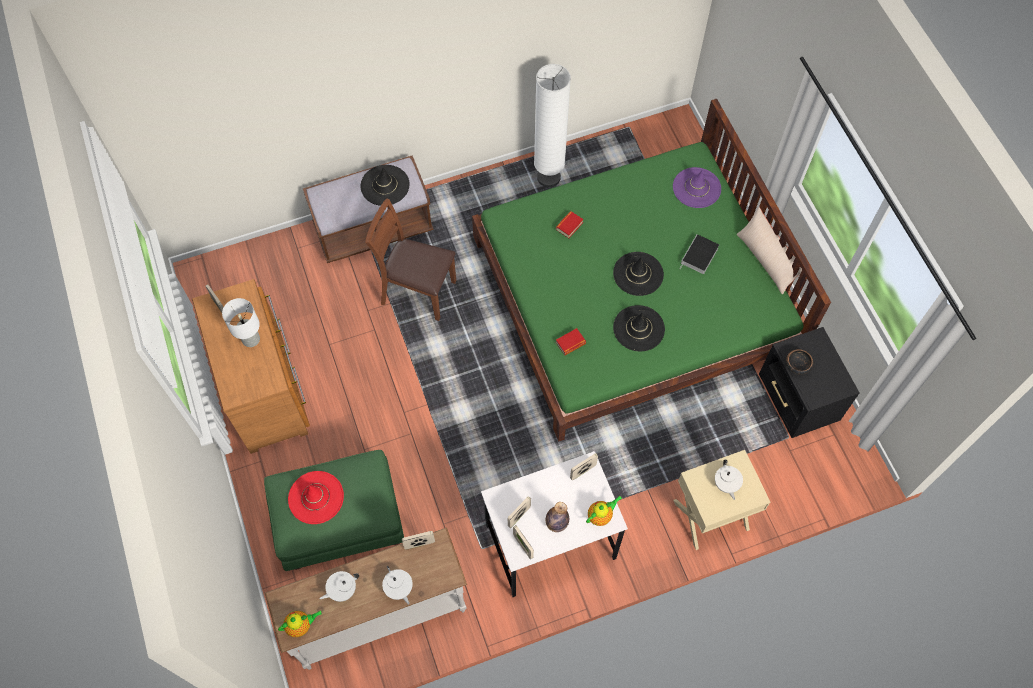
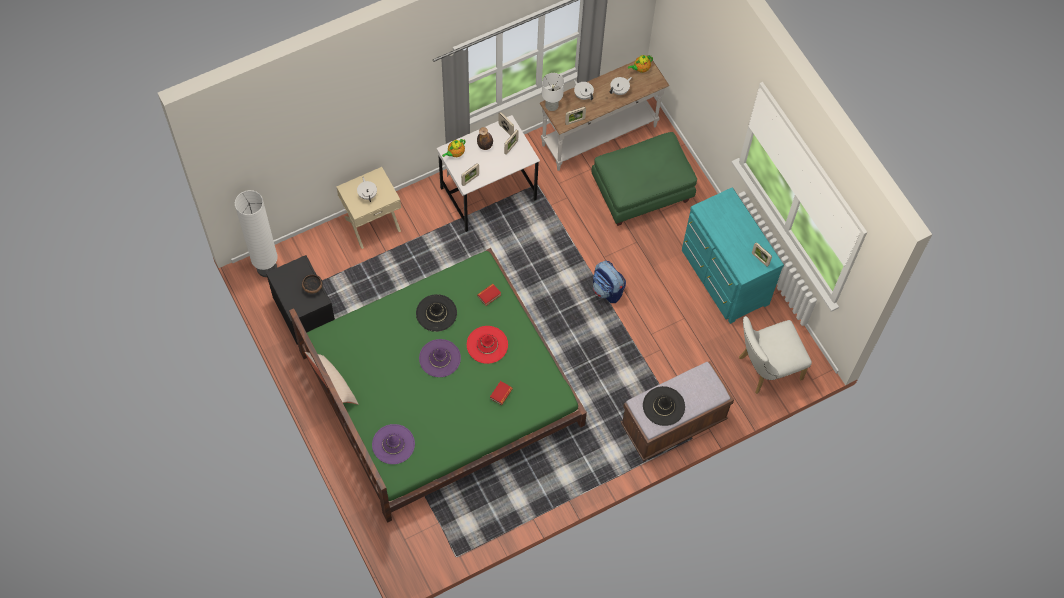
camera: 170 degrees right, 0 degrees up
brown dresser [192,279,310,454] -> turquoise dresser [682,187,784,324]
white table lamp [222,298,260,347] -> white table lamp moved to [542,73,564,111]
red hat [288,471,344,524] -> red hat moved to [467,326,508,364]
brown chair [365,198,456,321] -> none
white floor lamp [534,64,571,187] -> white floor lamp moved to [235,190,278,277]
black hat [613,252,664,296] -> purple hat [419,339,461,377]
book [680,234,719,274] -> none
none -> backpack [593,261,626,303]
none -> white chair [739,316,812,394]

